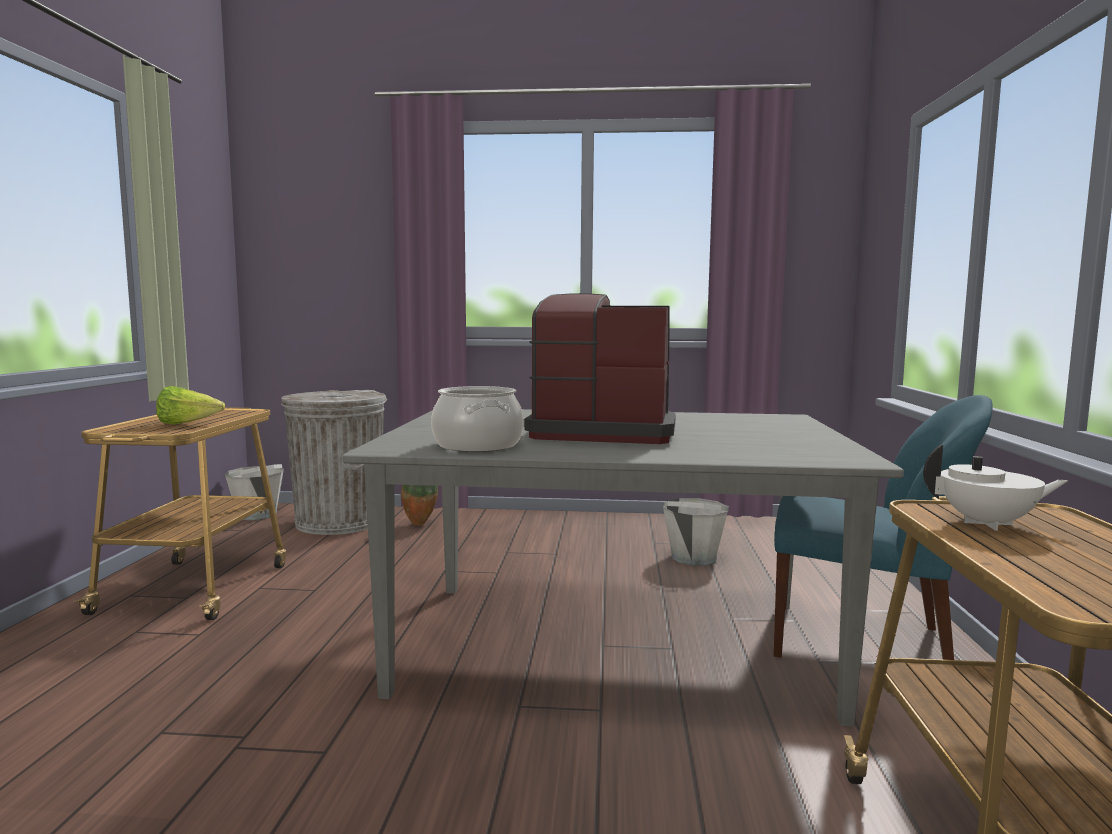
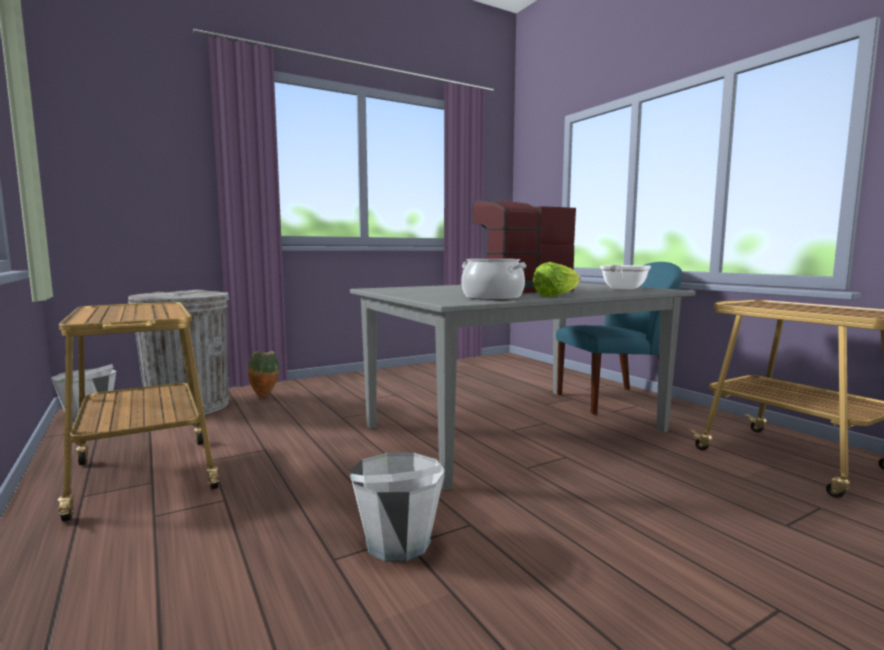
camera: 35 degrees left, 0 degrees up
lettuce [156,386,225,425] -> lettuce moved to [533,262,580,297]
grey bucket [663,498,729,566] -> grey bucket moved to [349,453,445,562]
white teapot [923,444,1068,531] -> none
none -> frying pan [600,265,651,289]

